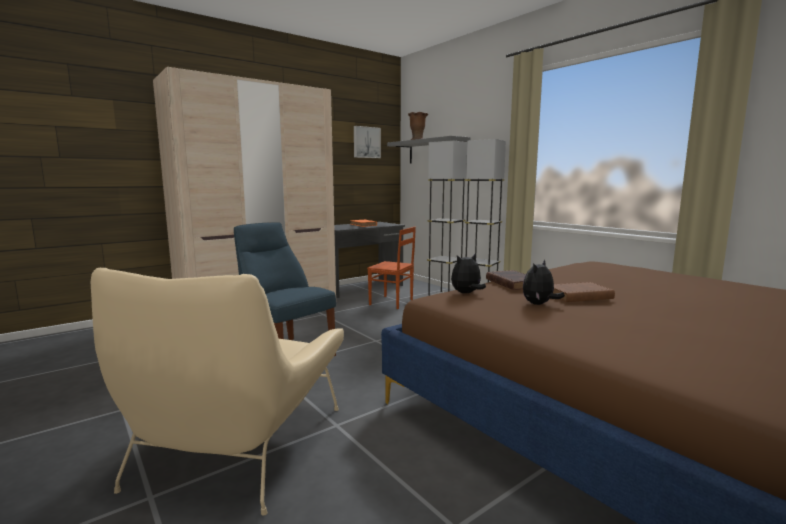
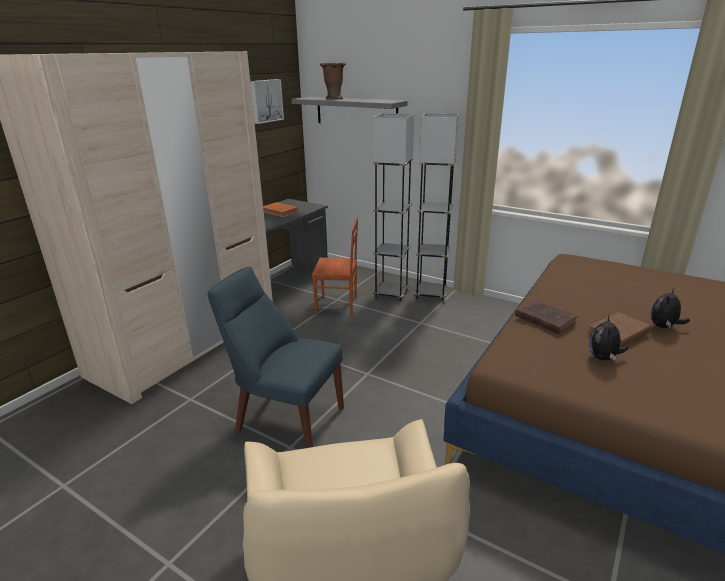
camera: 20 degrees left, 15 degrees up
plush toy [451,253,486,293] -> plush toy moved to [651,288,690,328]

